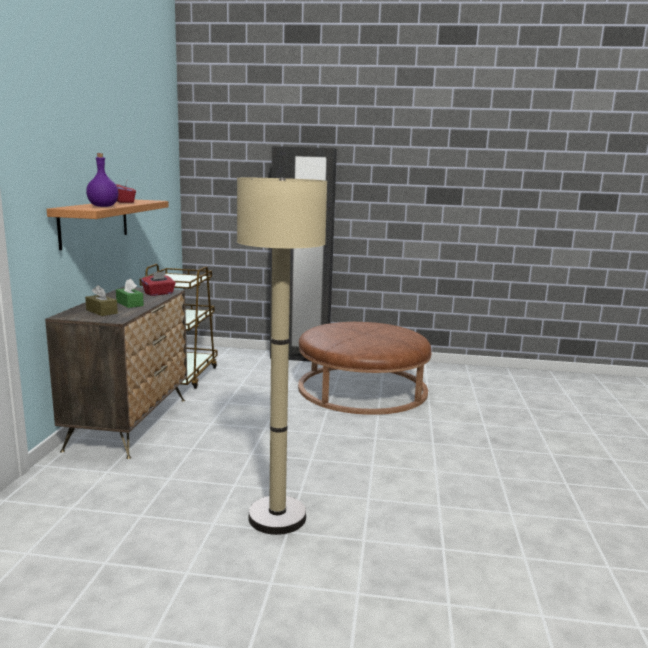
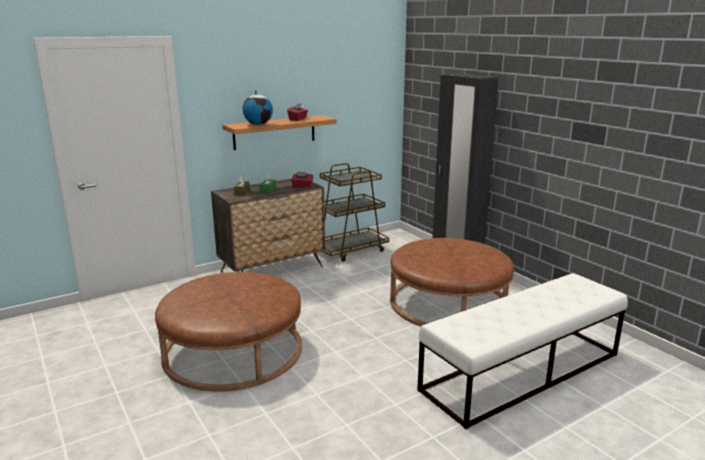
camera: 50 degrees right, 5 degrees up
purple bottle [86,153,118,207] -> globe [243,90,273,125]
beige floor lamp [237,178,327,535] -> brown ottoman [155,272,302,392]
none -> white bench [417,273,628,429]

